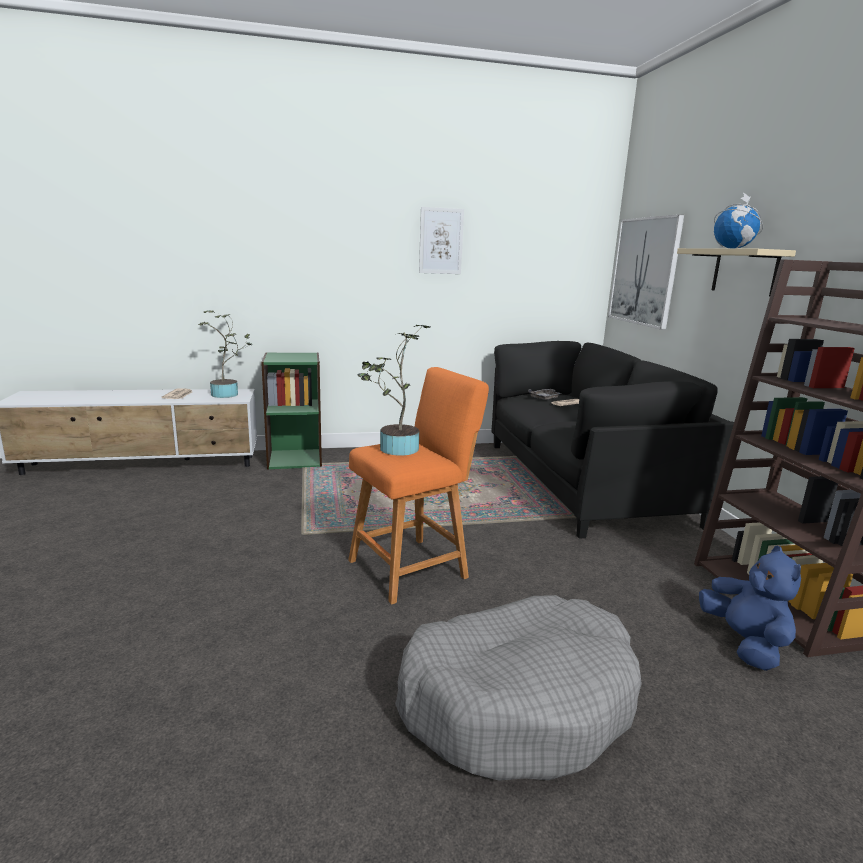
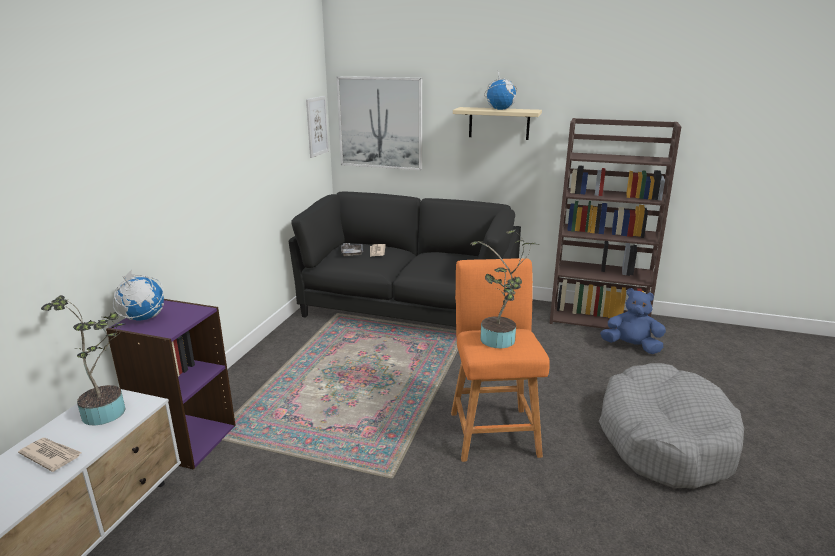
camera: 60 degrees left, 5 degrees up
green bookcase [261,352,322,470] -> purple bookcase [106,299,236,470]
picture [419,207,464,274] -> picture moved to [306,96,329,158]
none -> globe [113,270,164,321]

